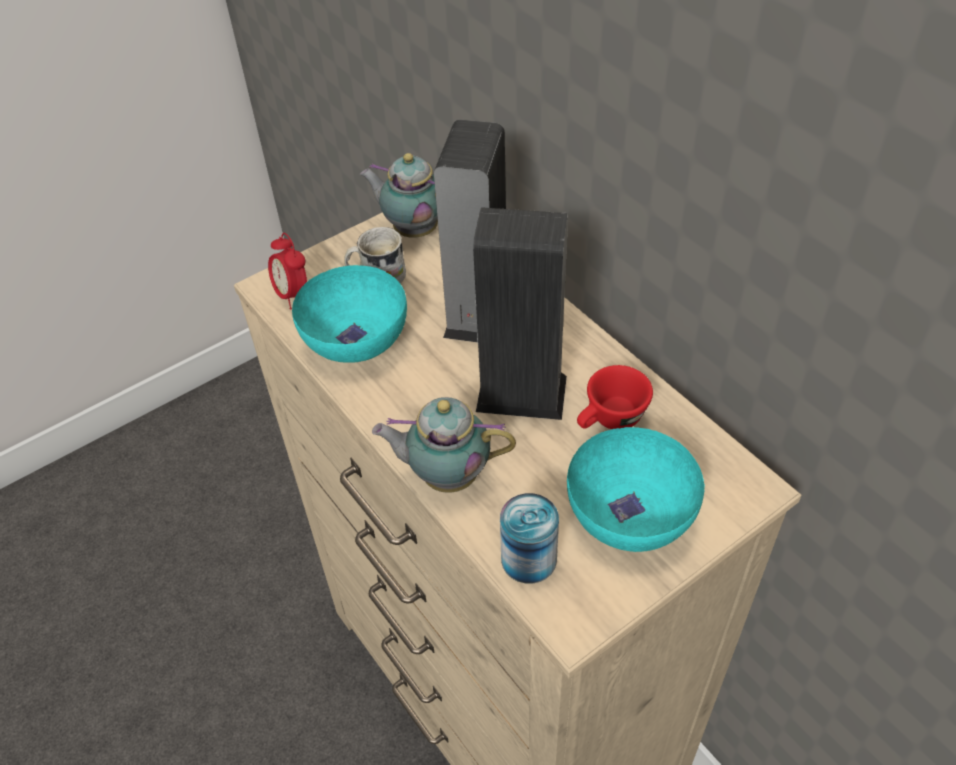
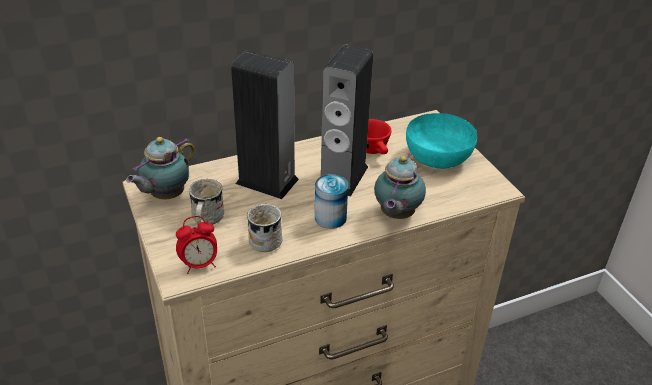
camera: 80 degrees left, 10 degrees down
turquoise bowl [292,265,407,363] -> white mug [247,204,282,252]
can [500,493,559,584] -> can moved to [315,174,348,229]

